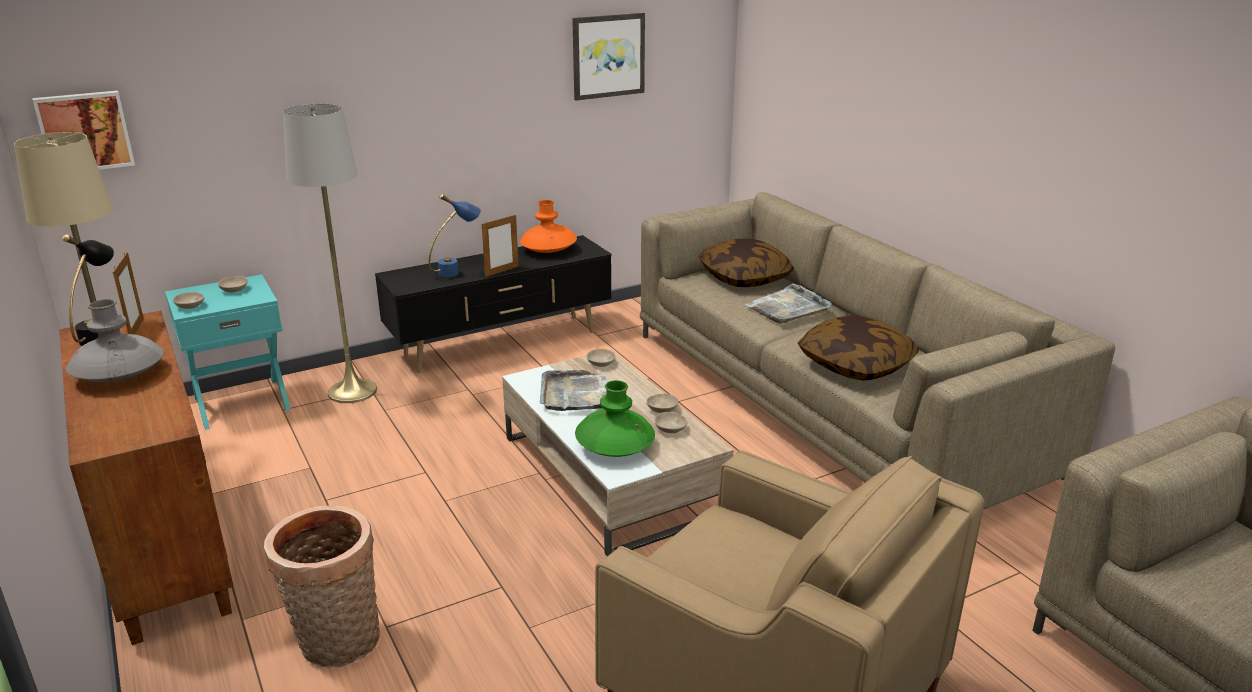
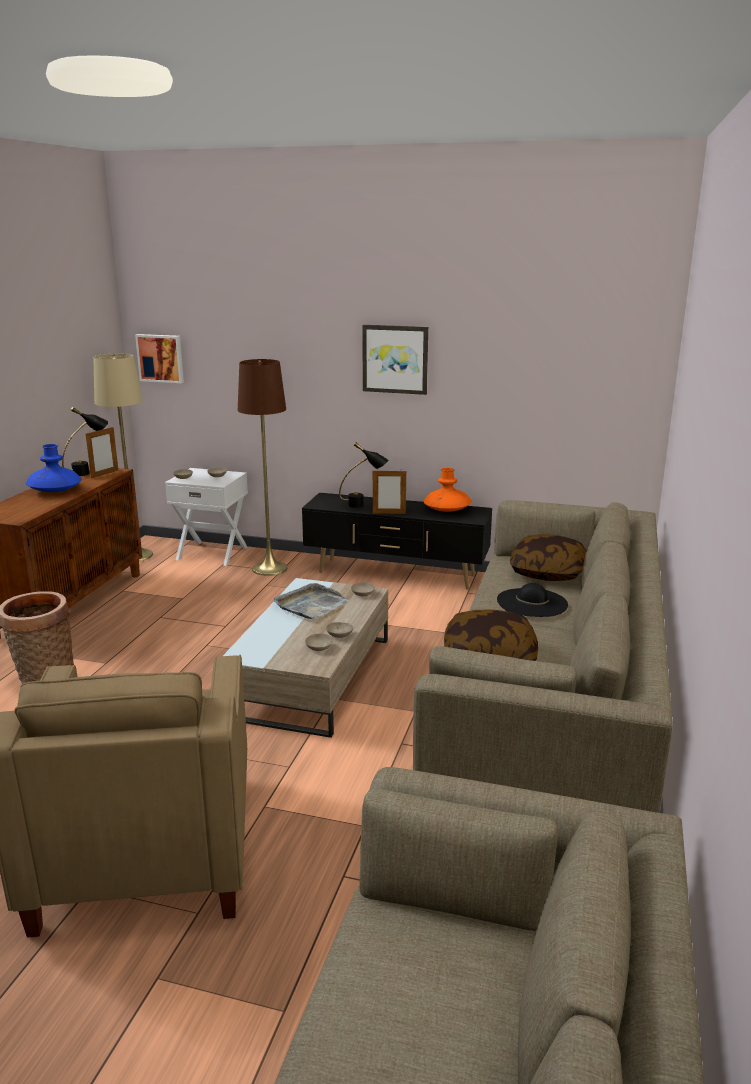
camera: 45 degrees right, 5 degrees down
grey vase [66,299,164,382] -> blue vase [26,444,82,492]
turquoise nightstand [165,275,291,430] -> white nightstand [165,468,248,566]
grey floor lamp [283,104,377,403] -> brown floor lamp [238,359,287,576]
blue table lamp [429,194,481,278] -> black table lamp [339,443,388,508]
picture [572,13,645,101] -> picture moved to [362,325,428,395]
green vase [575,380,655,457] -> none
grey tray [745,284,831,324] -> black hat [497,583,568,617]

